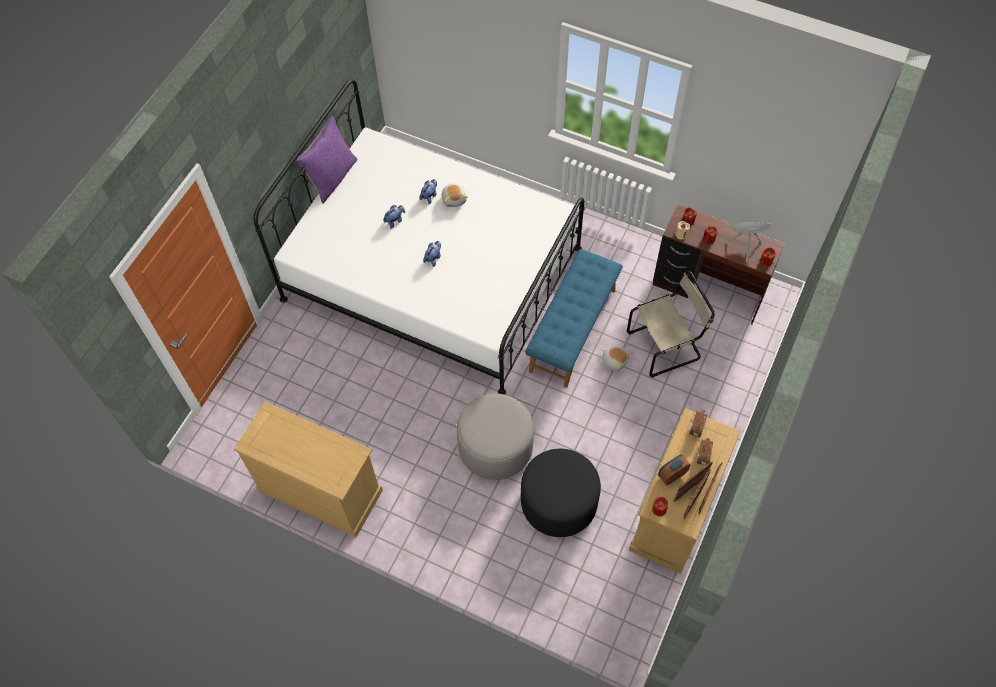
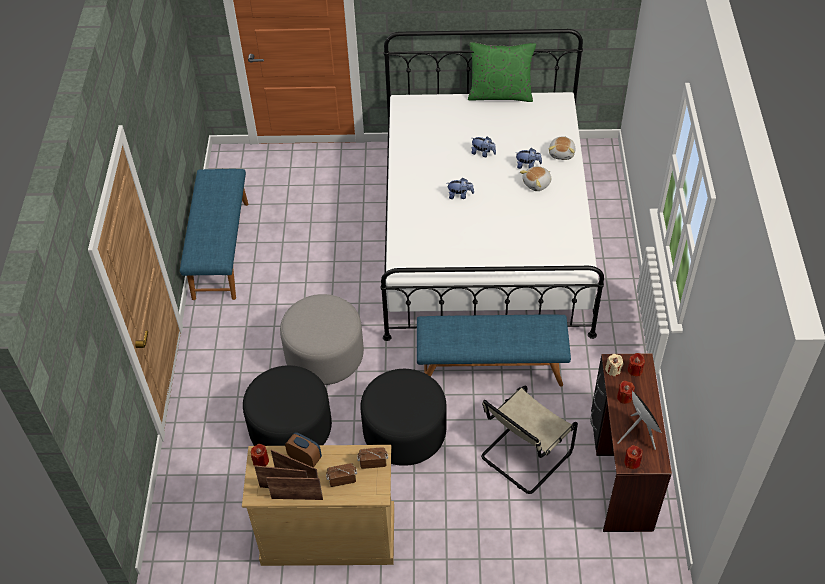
camera: 65 degrees right, 10 degrees down
beige dresser [234,401,383,537] -> blue bench [180,169,248,300]
purple pillow [296,116,357,204] -> green pillow [468,42,536,102]
plush toy [602,346,632,371] -> plush toy moved to [549,136,575,160]
beige chair [627,271,715,377] -> beige chair turned 90 degrees clockwise [481,386,578,494]
none -> black ottoman [360,369,447,466]

